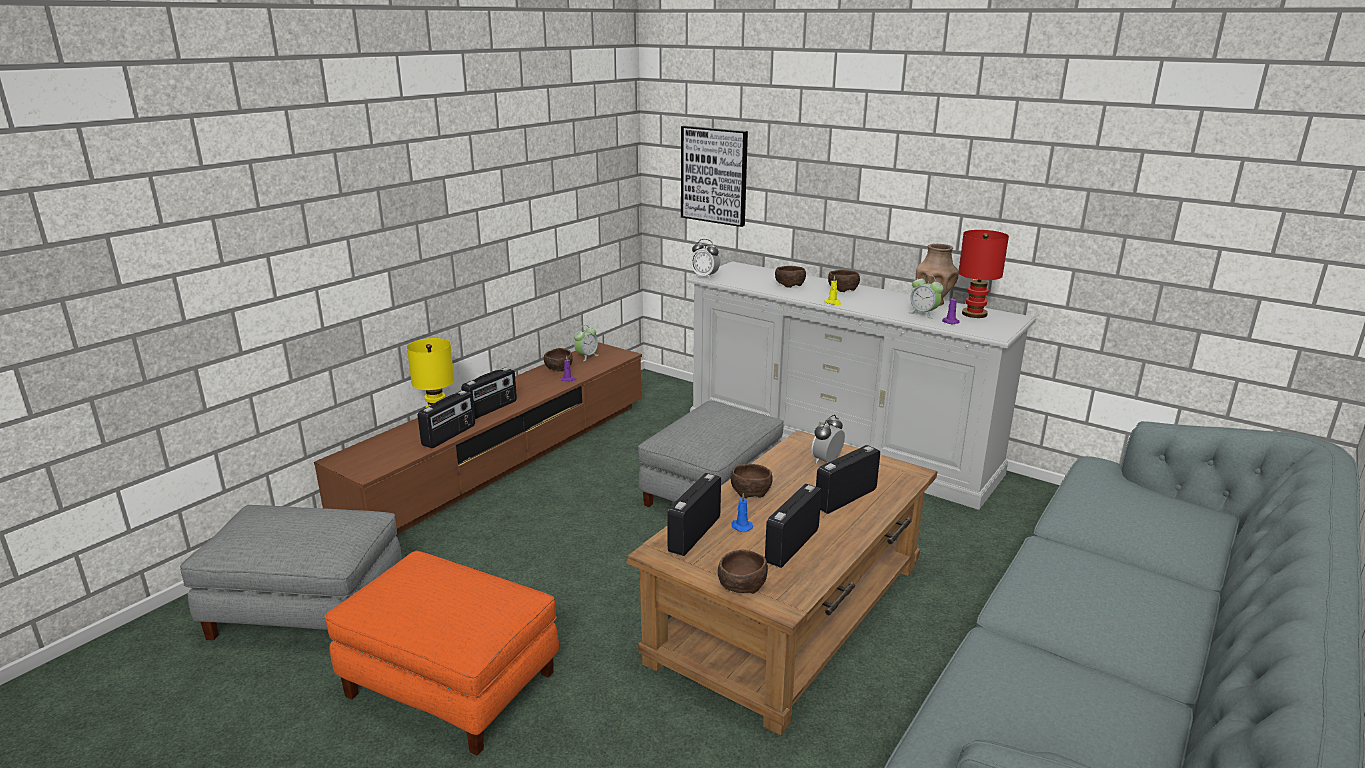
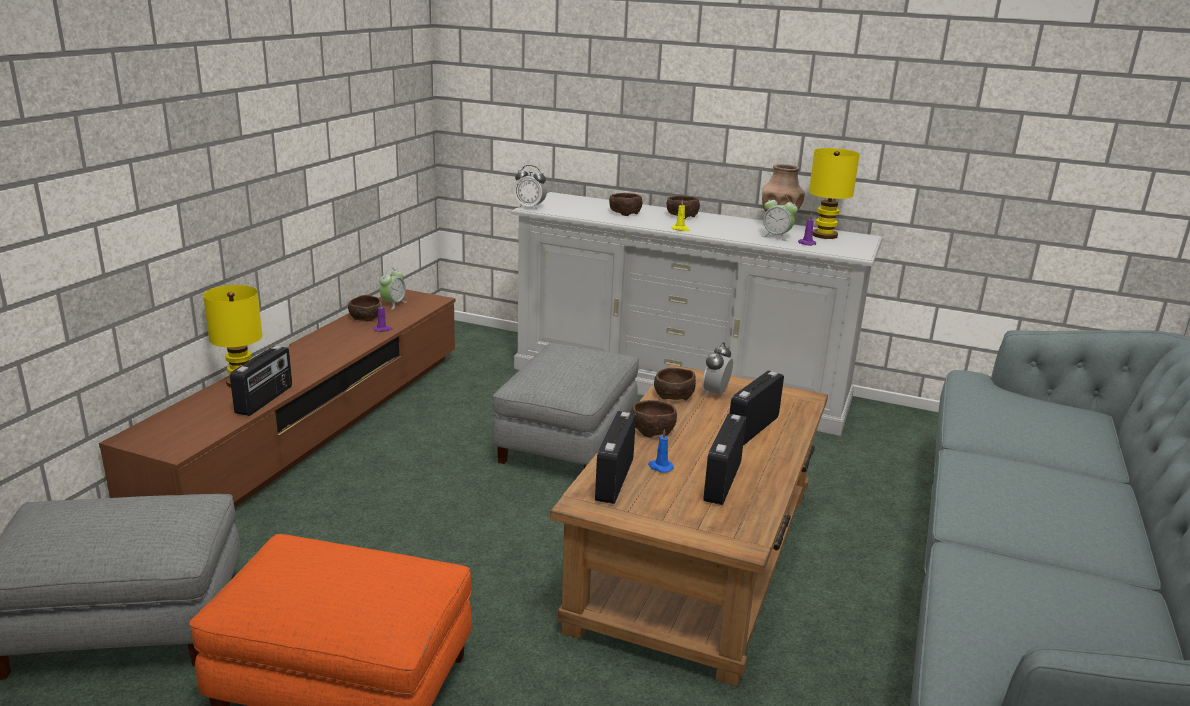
camera: 15 degrees left, 0 degrees up
radio [461,368,517,419] -> none
picture [681,126,748,227] -> none
brown bowl [718,549,768,594] -> brown bowl moved to [654,368,696,400]
red table lamp [958,230,1009,318] -> yellow table lamp [809,148,860,239]

